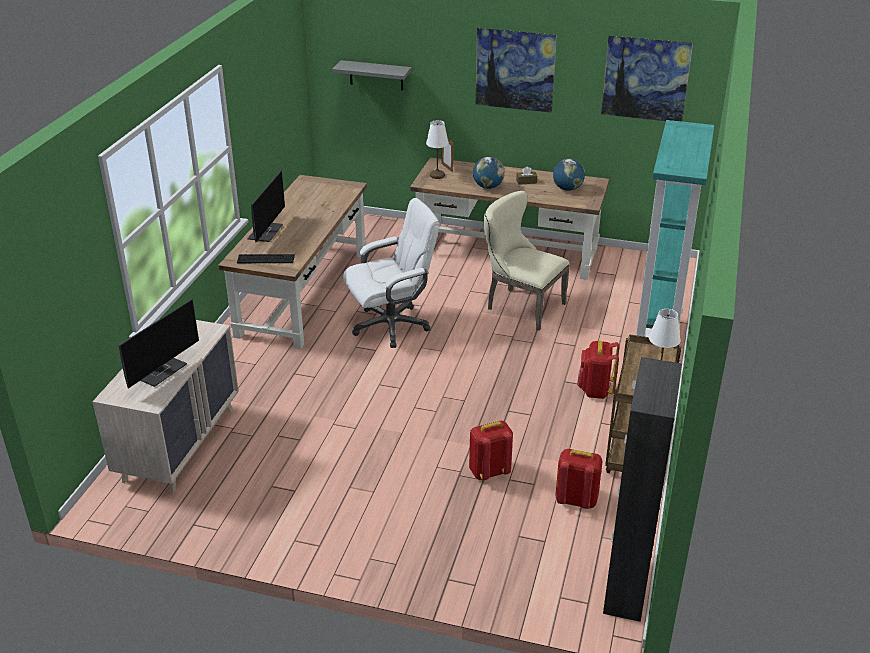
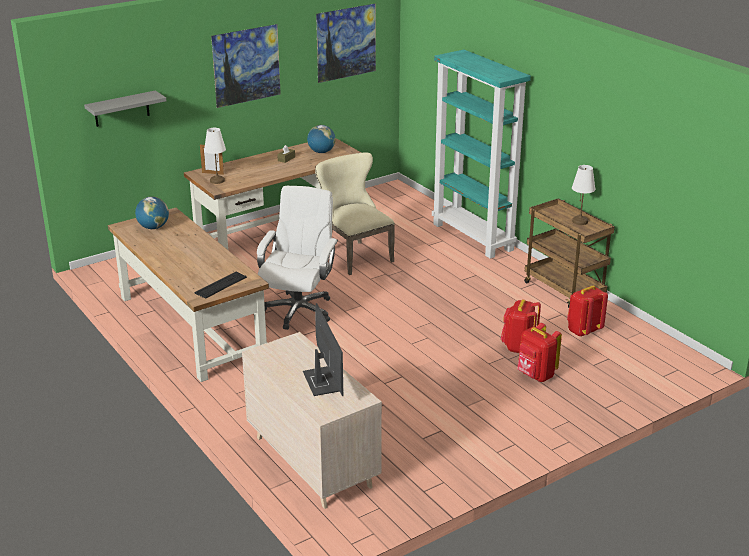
camera: 50 degrees left, 5 degrees down
monitor [247,170,285,242] -> none
globe [473,157,505,189] -> globe moved to [135,196,169,229]
beige chair [484,191,570,331] -> beige chair turned 75 degrees clockwise [315,153,395,275]
red backpack [577,341,620,399] -> red backpack moved to [517,323,562,382]
black cabinet [603,357,682,622] -> none

